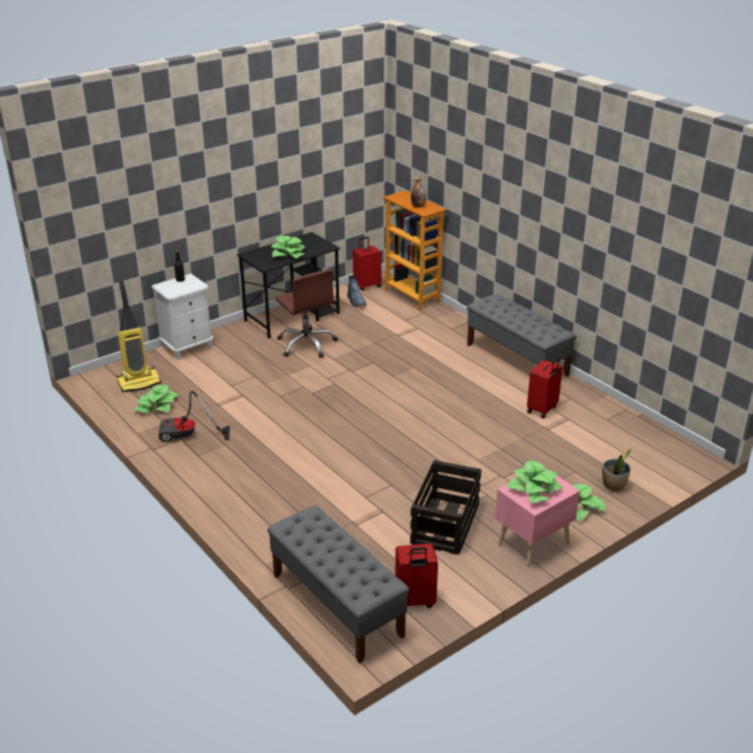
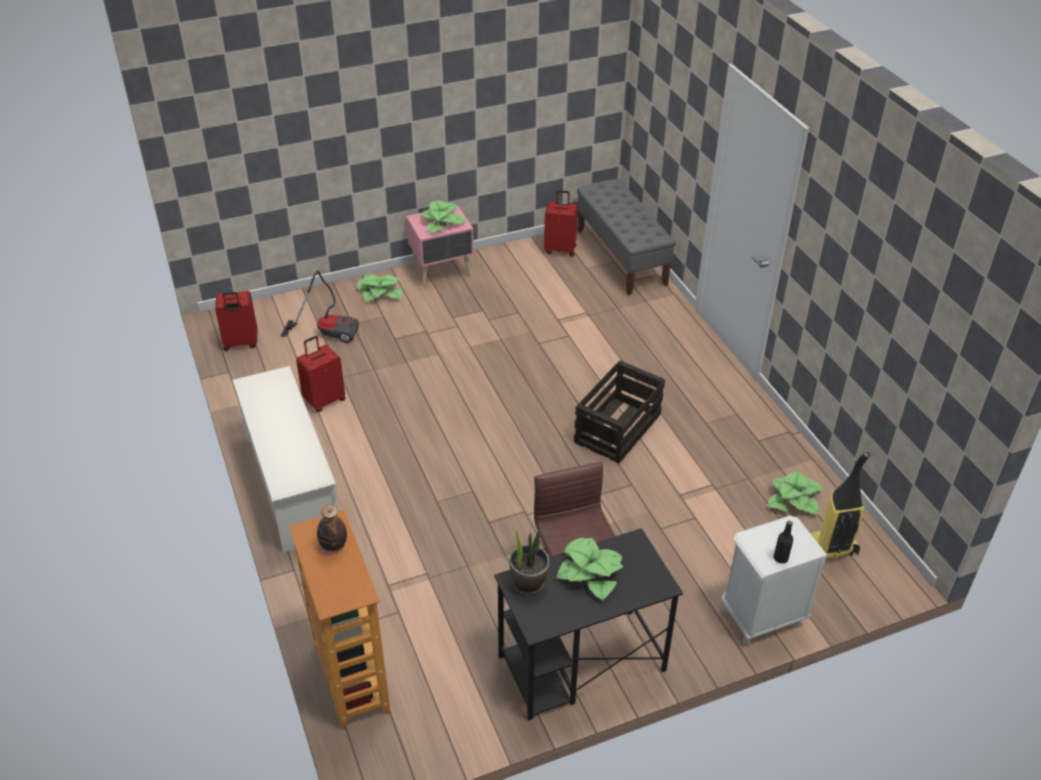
camera: 165 degrees left, 10 degrees up
vacuum cleaner [159,391,230,442] -> vacuum cleaner moved to [281,271,359,343]
boot [347,275,367,307] -> none
red suitcase [353,237,382,291] -> red suitcase moved to [215,291,257,351]
crate [410,460,481,555] -> crate moved to [574,360,665,463]
grey bench [467,294,577,377] -> white shoe rack [232,366,339,552]
potted plant [602,447,633,492] -> potted plant moved to [510,524,549,595]

